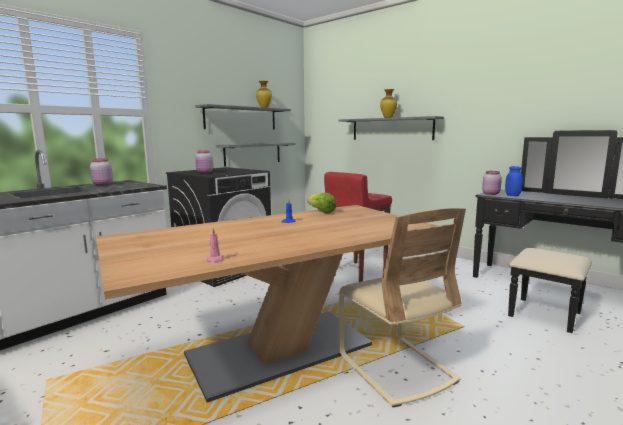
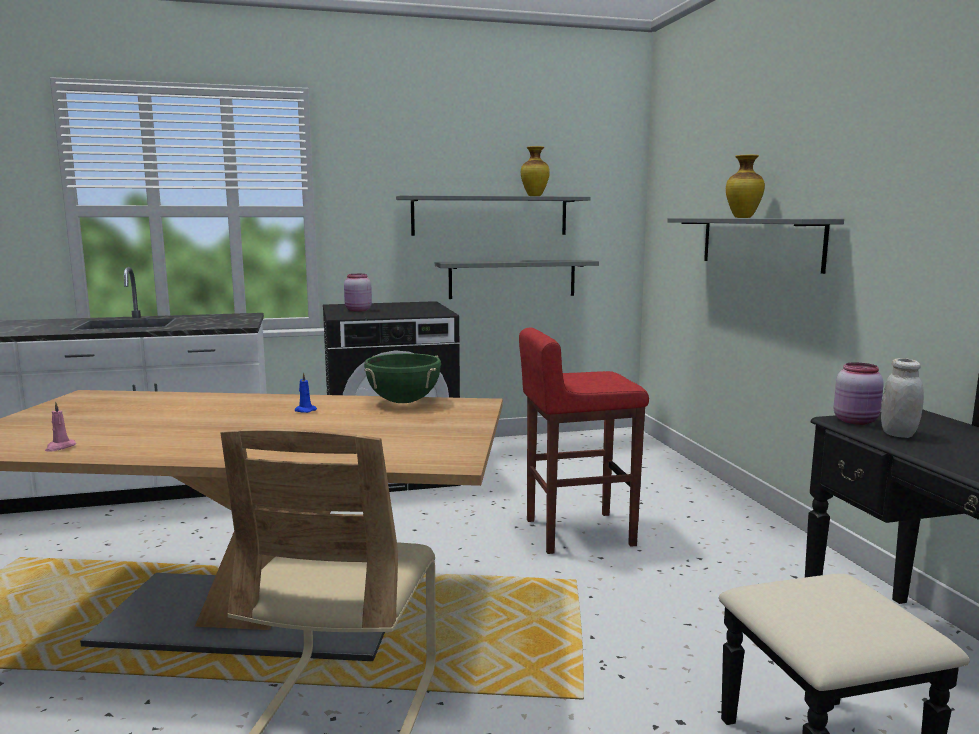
camera: 35 degrees right, 0 degrees up
pink jar [90,159,113,185] -> none
lettuce [308,193,336,213] -> green cooking pot [364,353,441,403]
blue jar [505,166,523,196] -> white jar [881,358,924,438]

